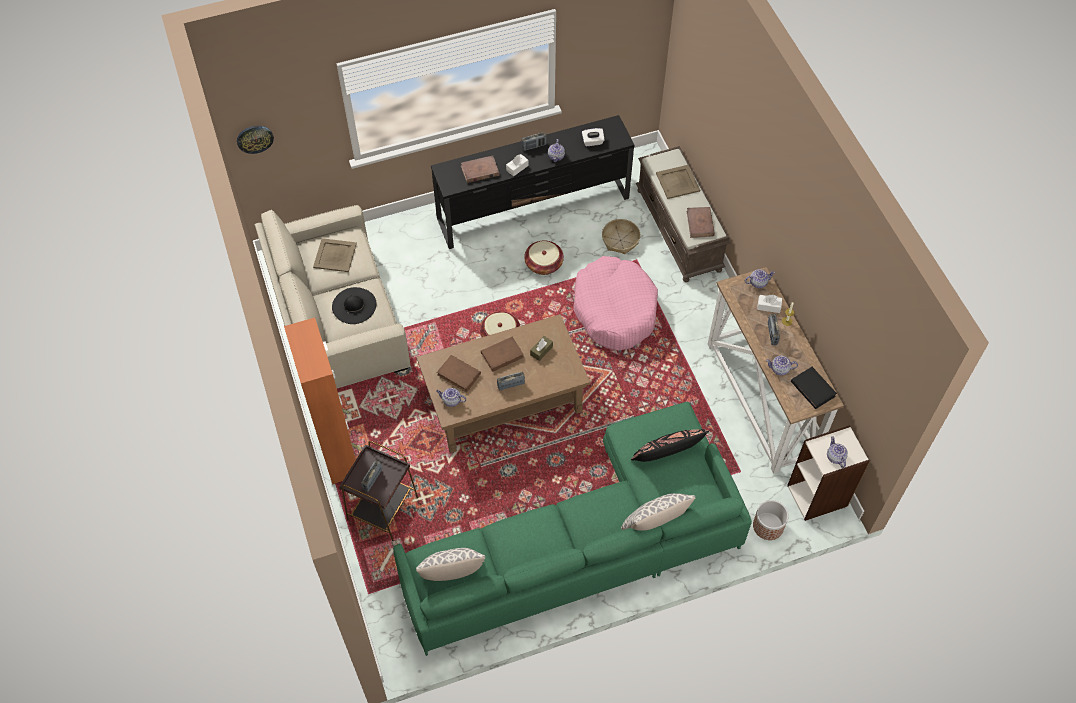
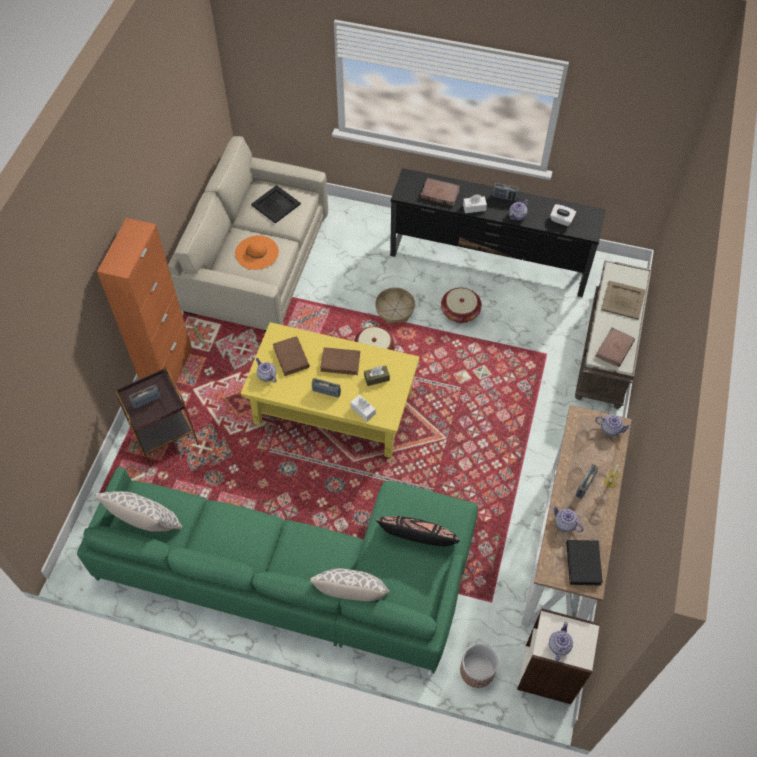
camera: 35 degrees right, 0 degrees up
wall clock [237,126,274,154] -> none
beige tray [313,238,357,272] -> black tray [251,185,301,223]
black hat [332,287,377,324] -> orange hat [235,235,279,270]
brown coffee table [417,314,590,453] -> yellow coffee table [240,322,420,458]
pink dog bed [573,256,658,350] -> none
basket [602,219,640,254] -> basket moved to [375,287,415,324]
white tissue box [757,295,782,313] -> white tissue box moved to [350,395,376,421]

